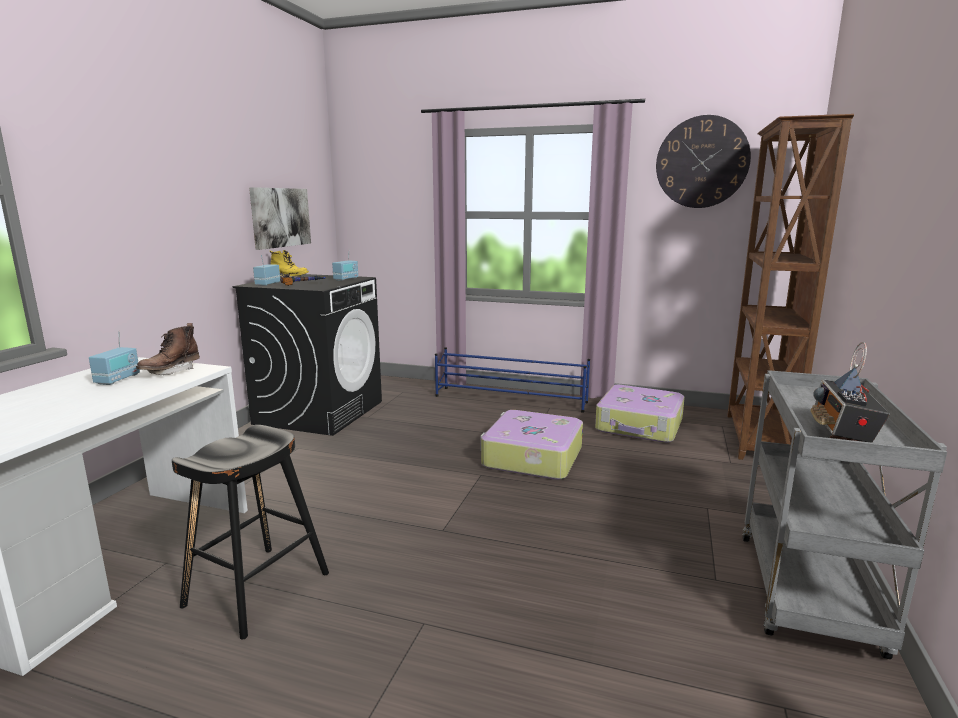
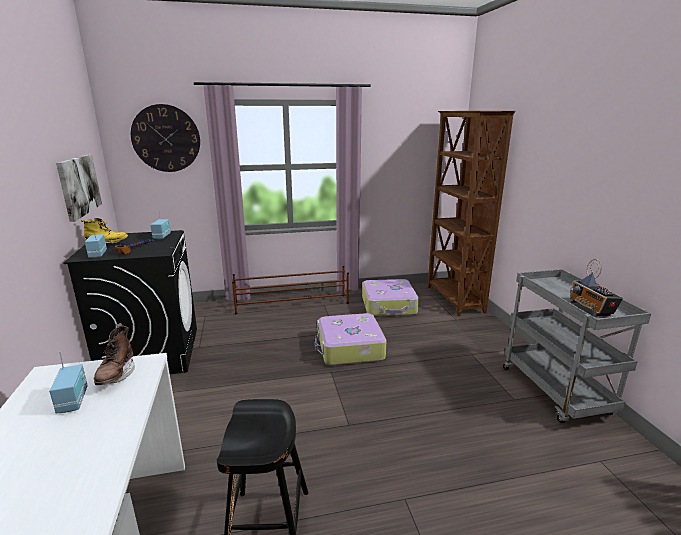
camera: 30 degrees left, 5 degrees up
blue shoe rack [435,347,590,413] -> brown shoe rack [232,266,349,314]
wall clock [656,115,751,208] -> wall clock moved to [131,104,200,172]

